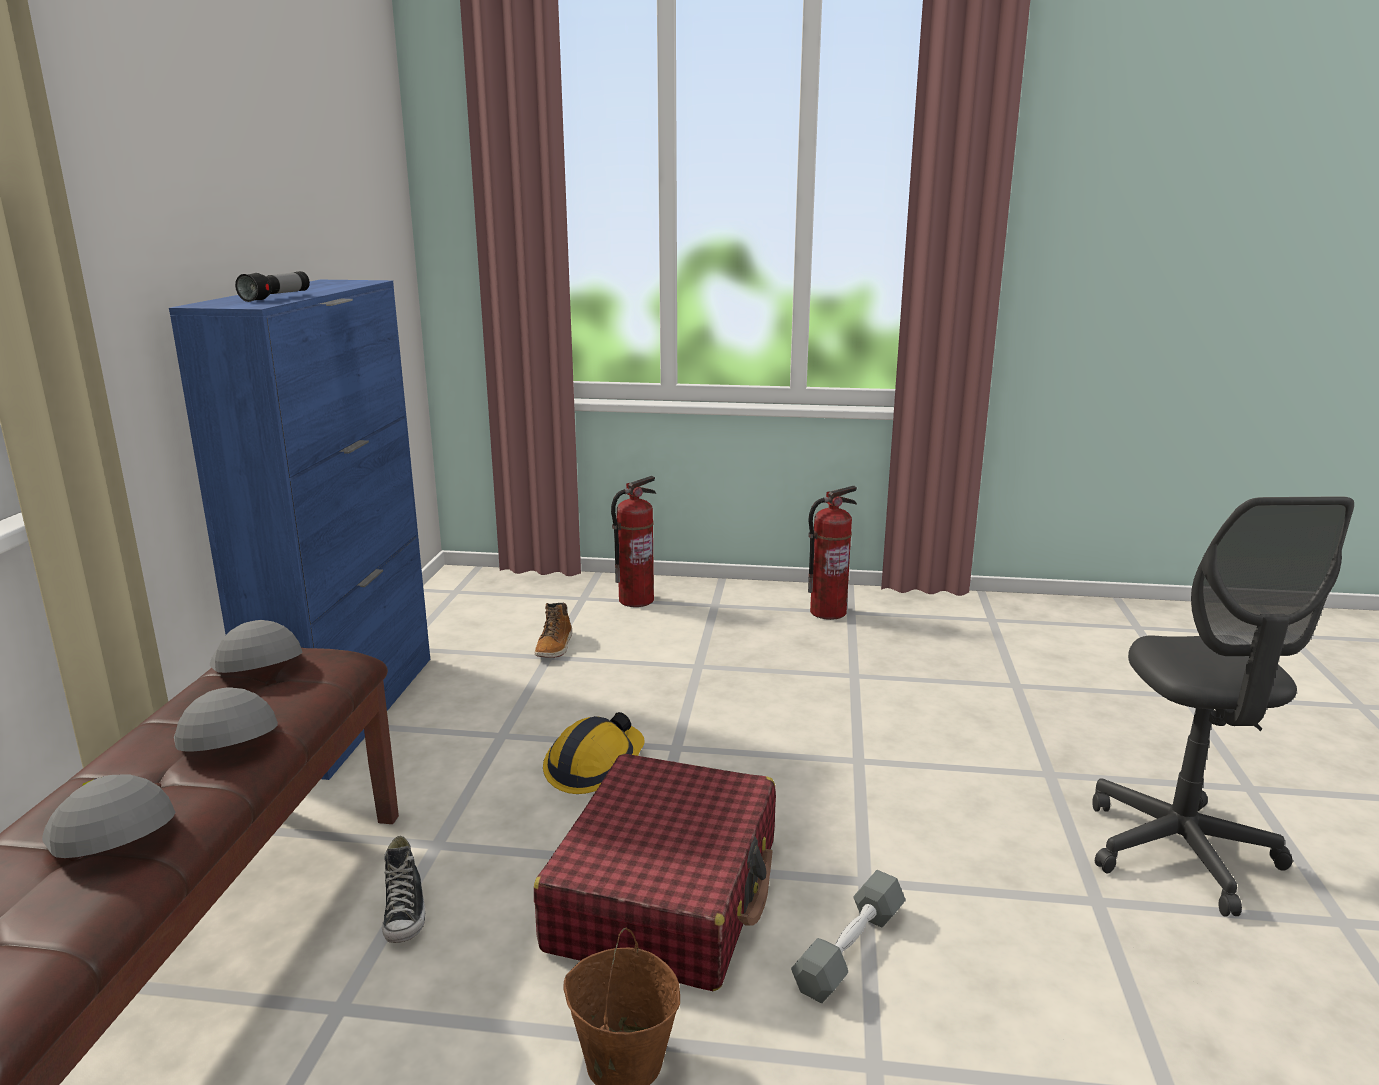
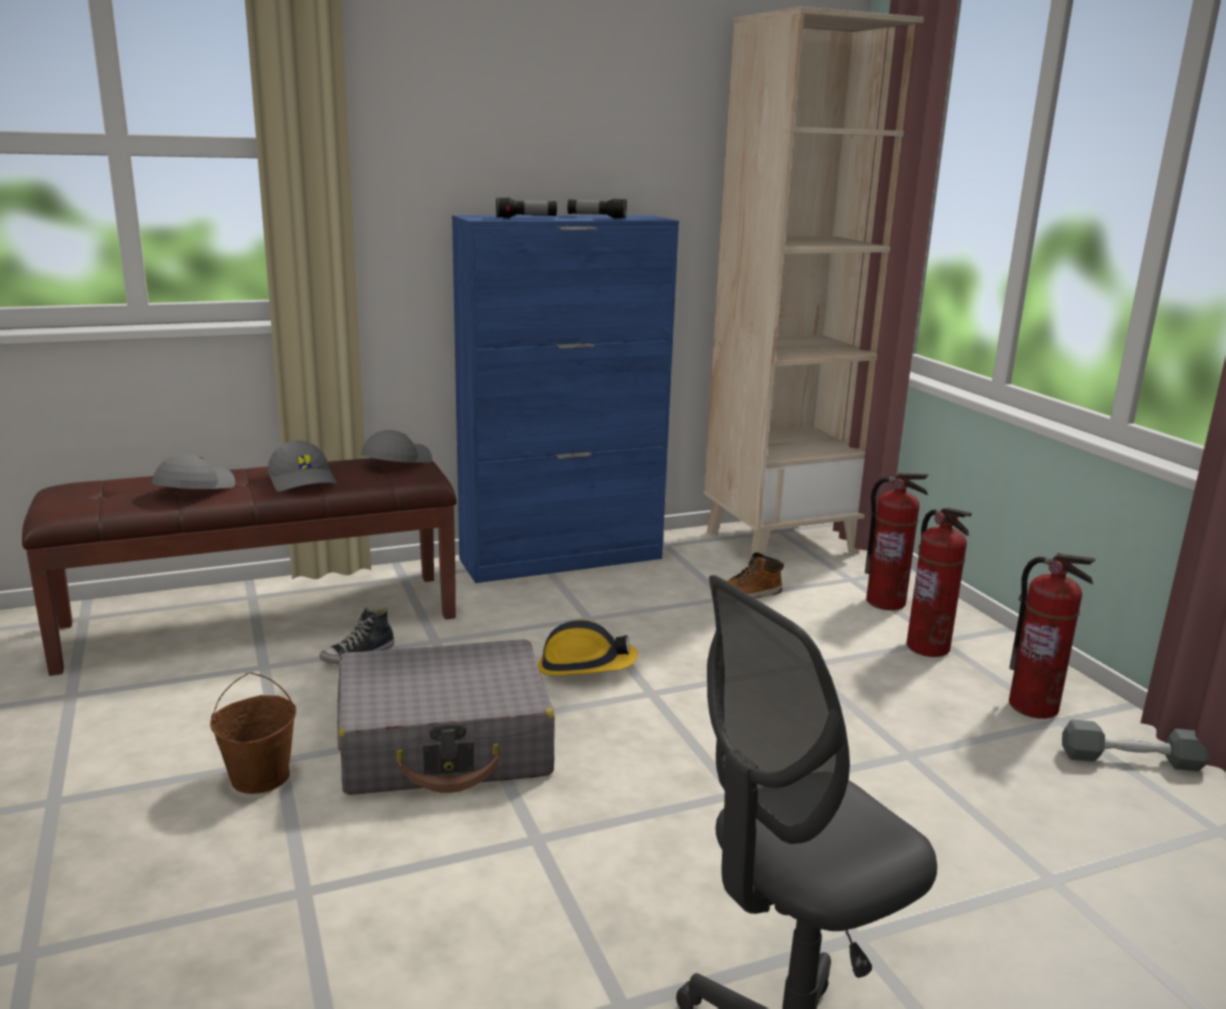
camera: 60 degrees right, 0 degrees up
grey cap [174,687,278,751] -> grey cap turned 120 degrees clockwise [267,440,337,492]
red suitcase [534,754,776,991] -> grey suitcase [337,639,555,795]
grey dumbbell [791,870,906,1003] -> grey dumbbell moved to [1062,720,1210,771]
none -> flashlight [568,198,627,219]
none -> beige bookcase [704,7,924,556]
none -> fire extinguisher [906,507,972,657]

